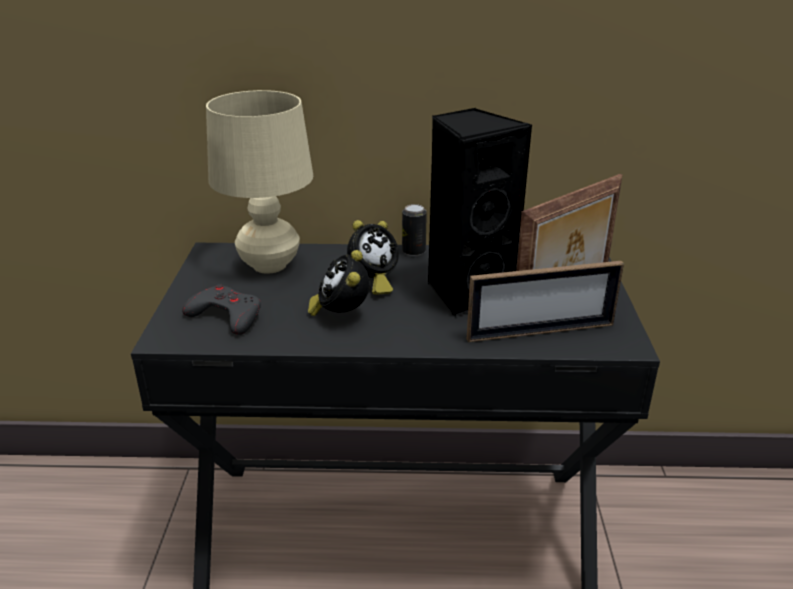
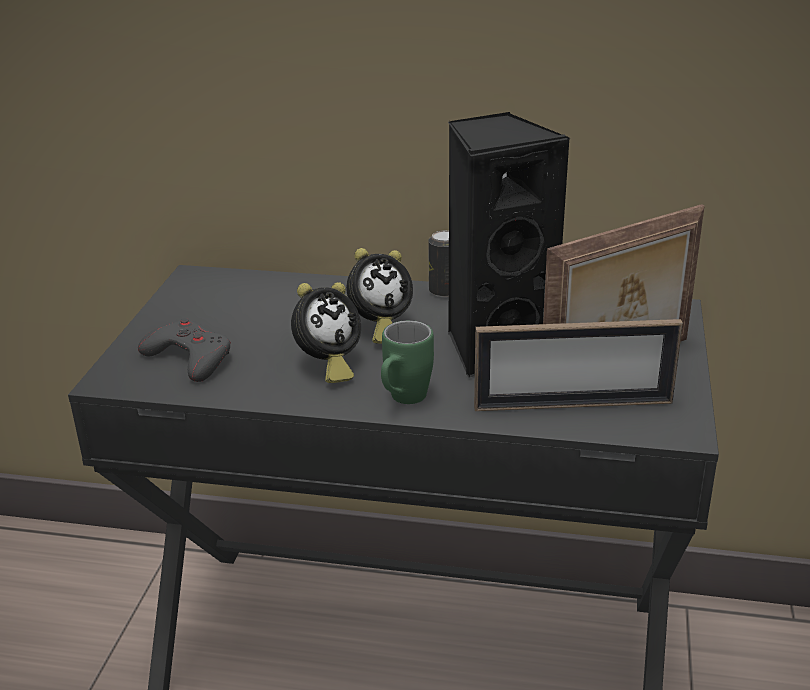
camera: 10 degrees right, 0 degrees up
beige table lamp [206,90,313,273] -> none
alarm clock [308,250,370,316] -> alarm clock turned 135 degrees counterclockwise [291,282,361,383]
none -> green mug [381,320,434,404]

